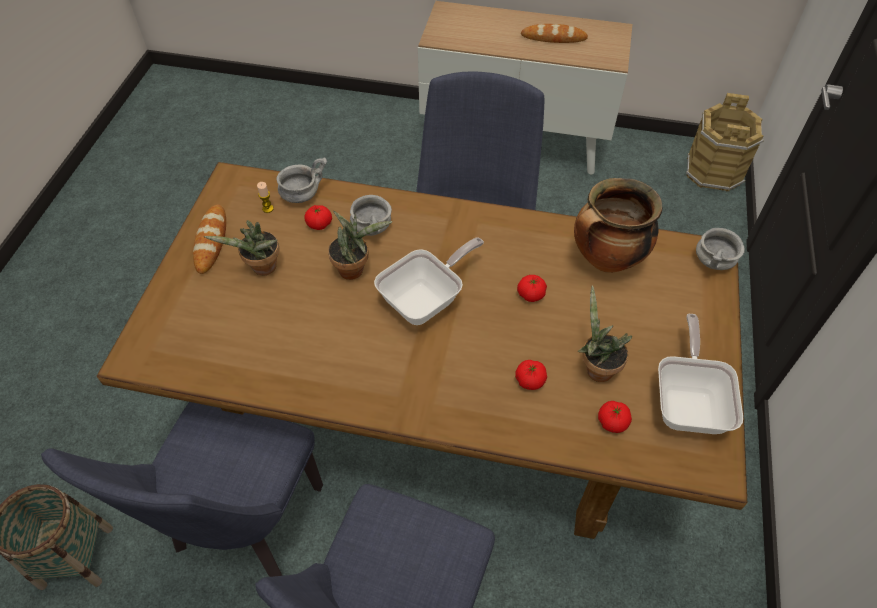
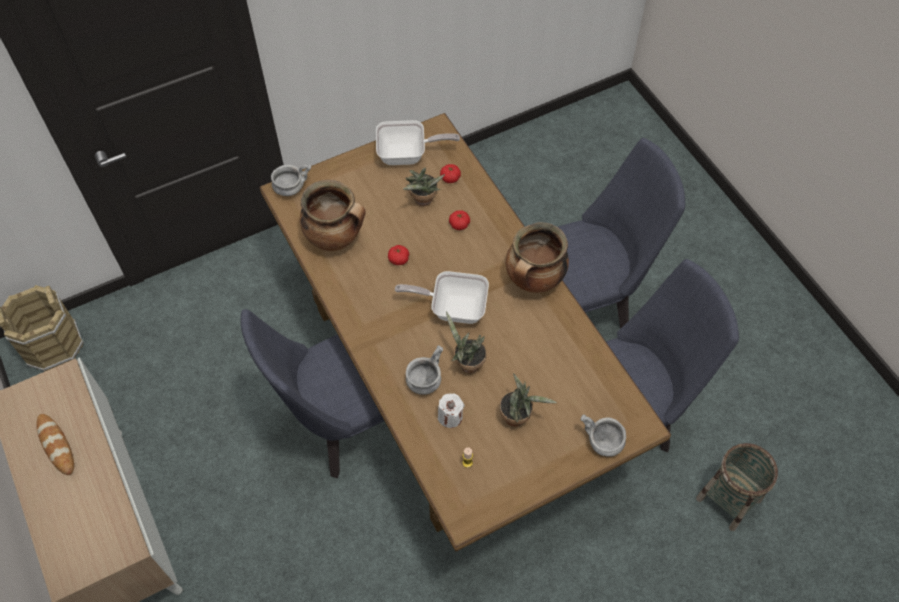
camera: 130 degrees left, 5 degrees up
bread [193,204,226,274] -> none
grey bowl [276,157,327,203] -> grey bowl moved to [580,415,626,457]
tomato [304,205,332,230] -> white candle [438,394,465,428]
frying pan [658,314,743,434] -> frying pan turned 150 degrees counterclockwise [376,120,460,165]
none -> cooking pot [506,222,569,293]

